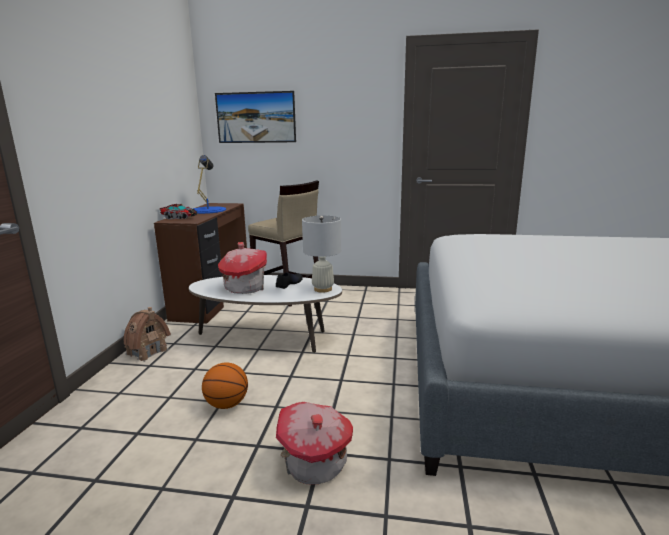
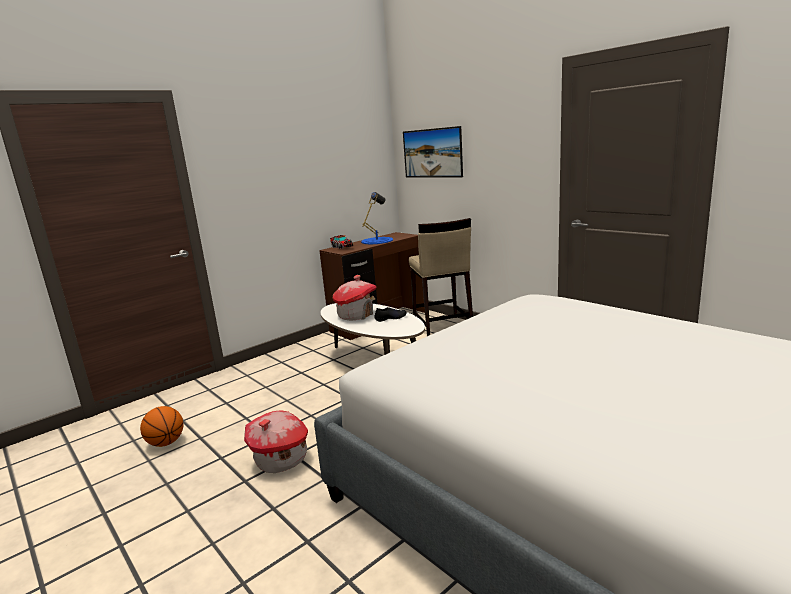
camera: 40 degrees right, 0 degrees up
toy house [123,307,171,362] -> none
basketball [202,363,248,409] -> basketball moved to [140,406,183,447]
white table lamp [302,216,341,293] -> none

